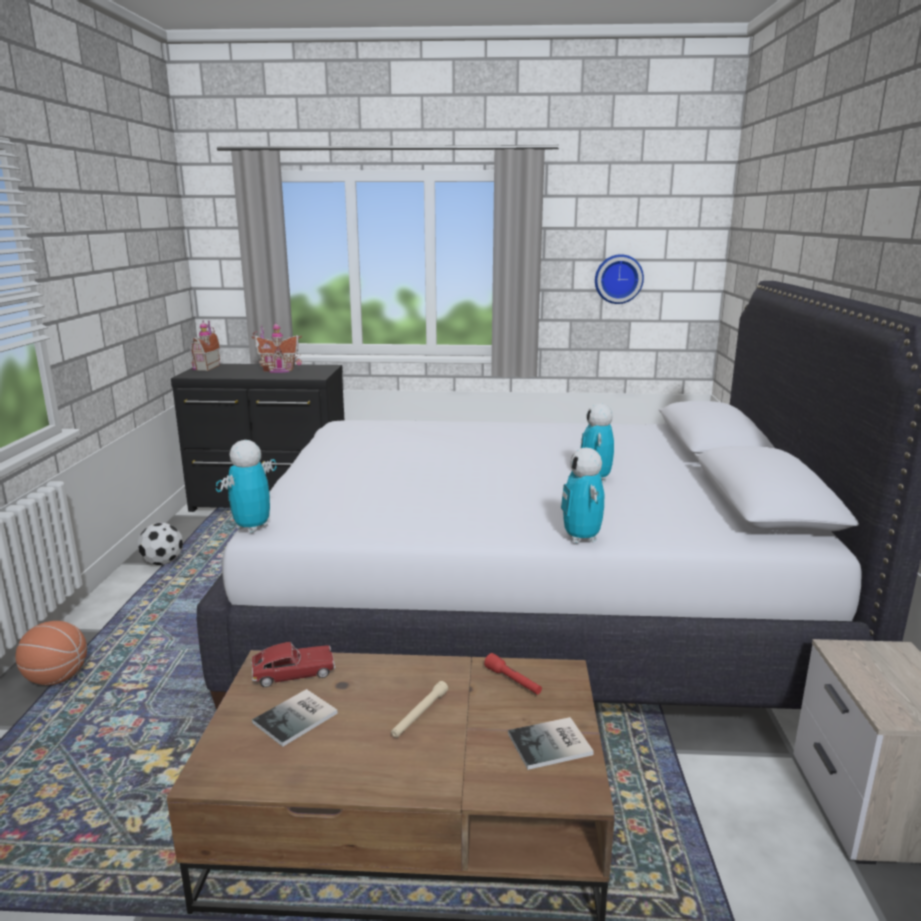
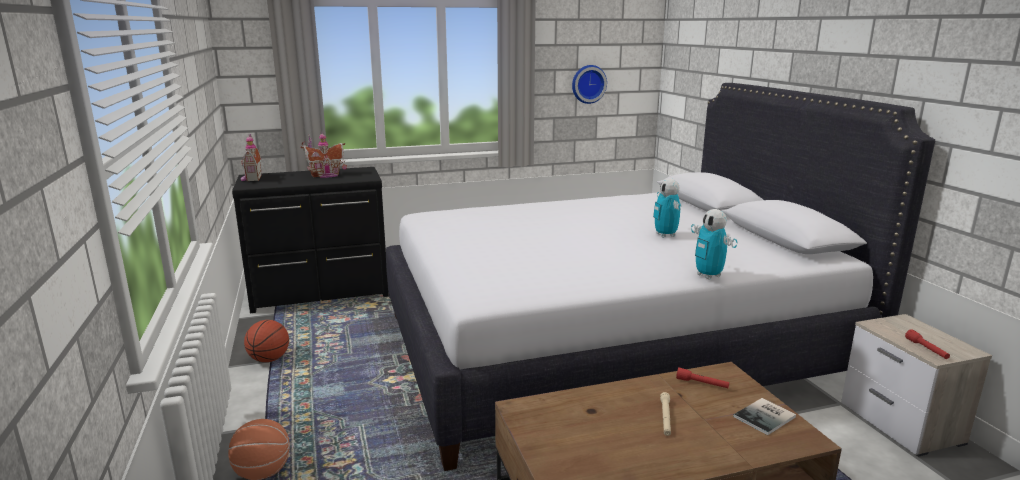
camera: 20 degrees left, 0 degrees up
football [138,523,183,565] -> basketball [244,320,289,362]
toy robot [216,440,276,533] -> none
toy car [251,642,335,687] -> none
book [252,689,338,747] -> none
none -> red flashlight [905,329,950,359]

